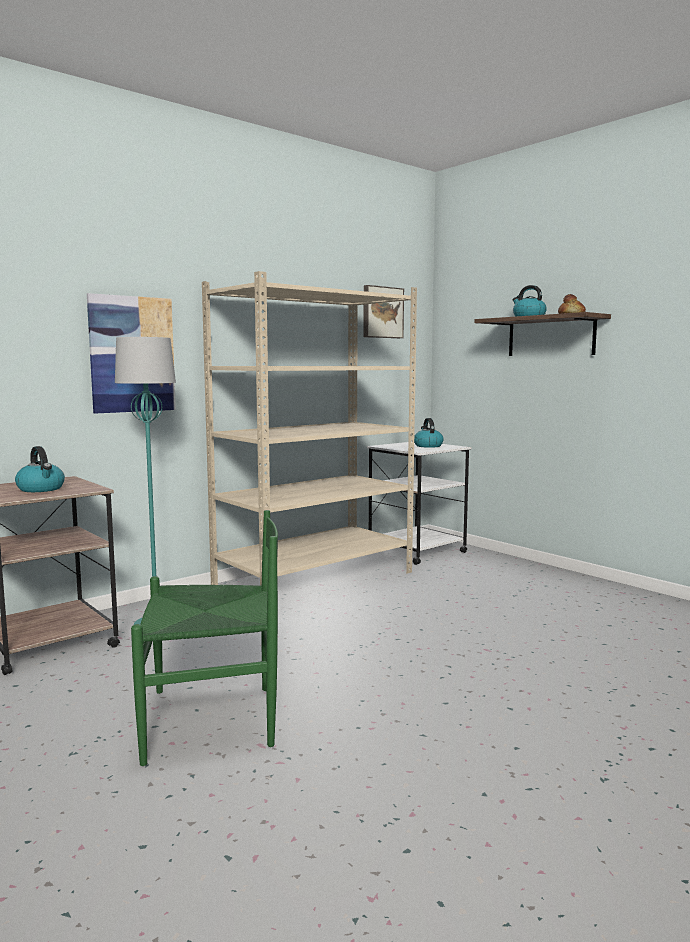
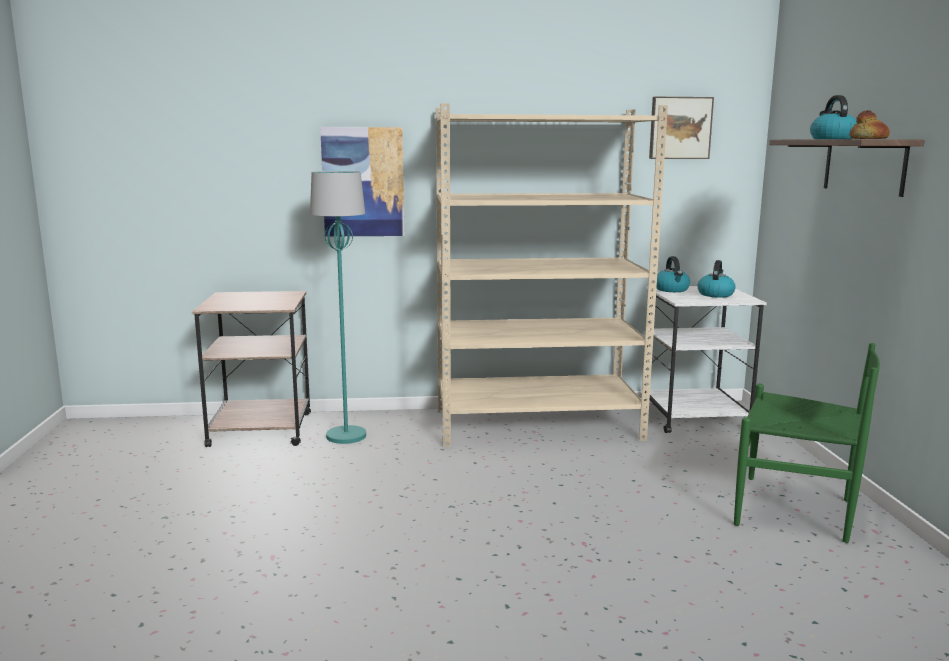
camera: 35 degrees right, 5 degrees up
kettle [15,446,65,492] -> kettle moved to [657,256,690,292]
green chair [131,510,278,766] -> green chair moved to [734,343,880,543]

